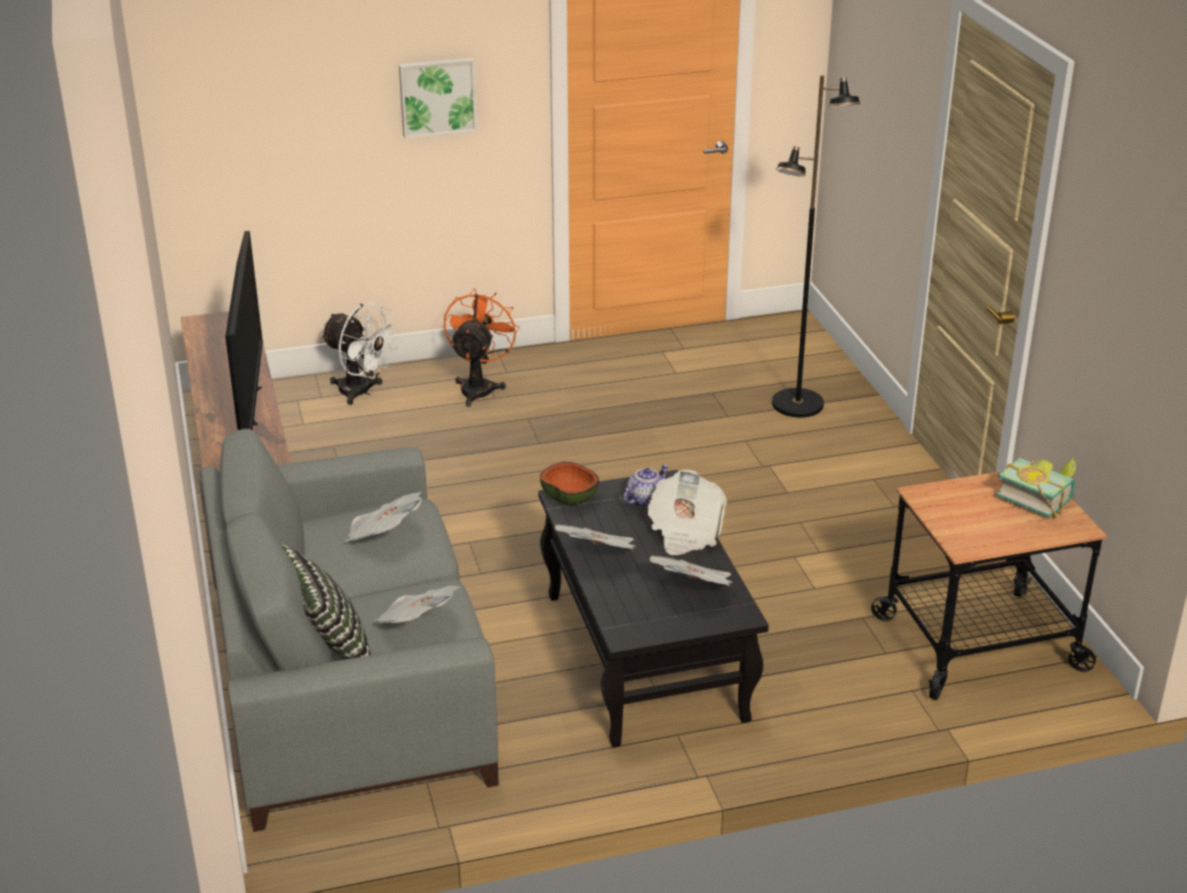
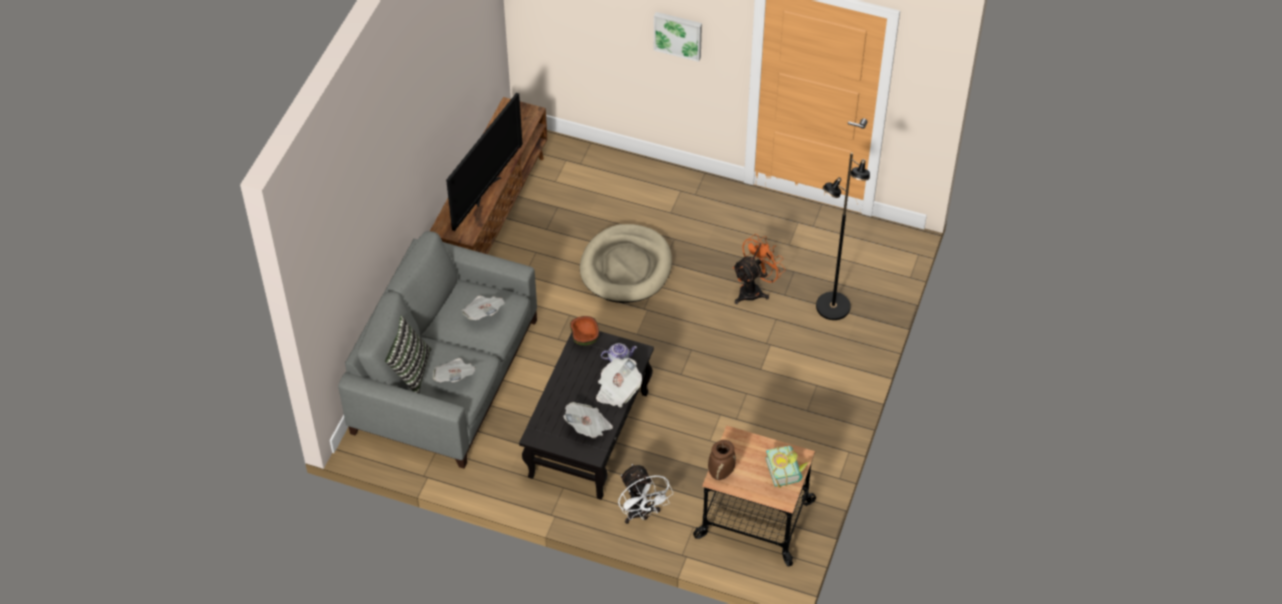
camera: 35 degrees right, 20 degrees up
white fan [320,302,399,405] -> white fan moved to [618,464,674,524]
orange fan [444,288,520,407] -> orange fan moved to [732,234,785,304]
newspaper [554,525,636,549] -> none
none -> beige dog bed [580,224,672,303]
none -> brown vase [708,440,736,480]

